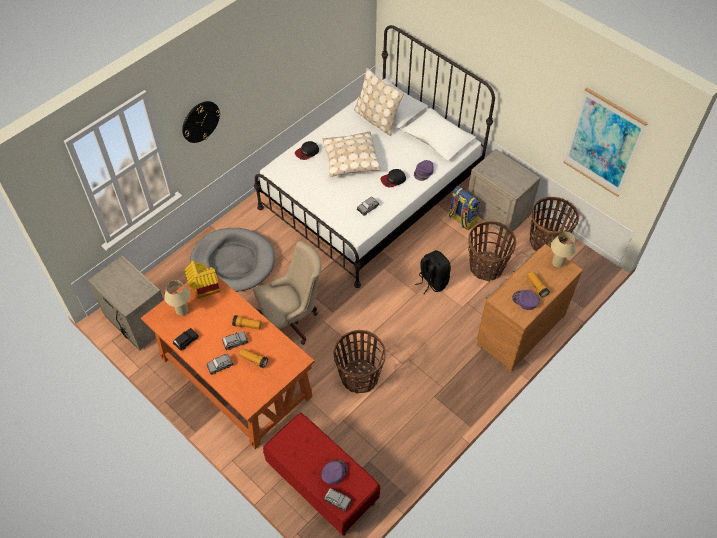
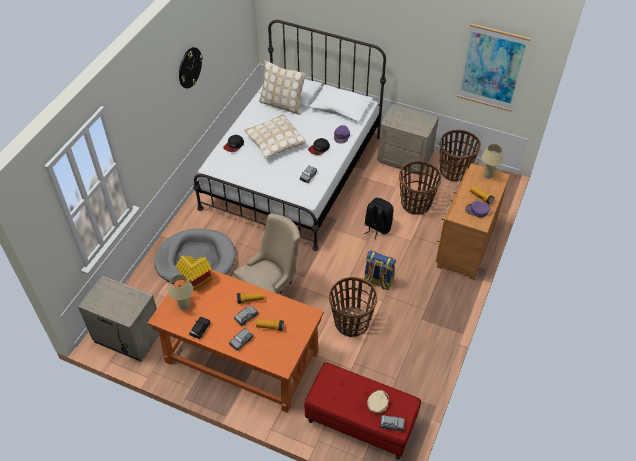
camera: 20 degrees left, 5 degrees down
wall clock [182,101,221,143] -> wall clock moved to [179,47,203,89]
purple cap [321,459,348,485] -> beige cap [367,390,389,413]
backpack [449,186,480,230] -> backpack moved to [364,250,396,290]

